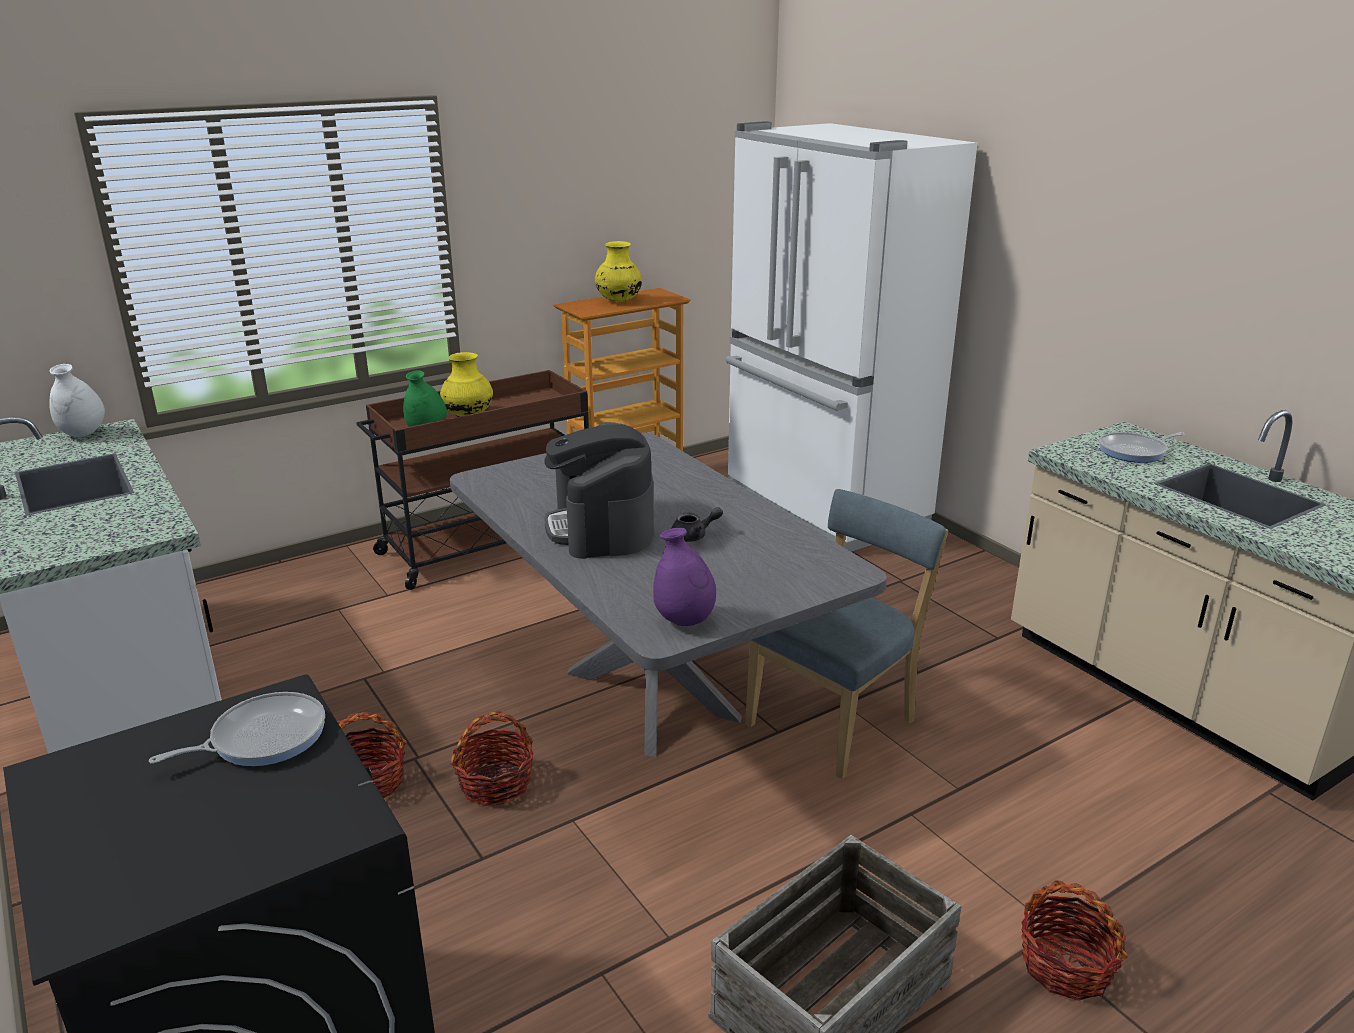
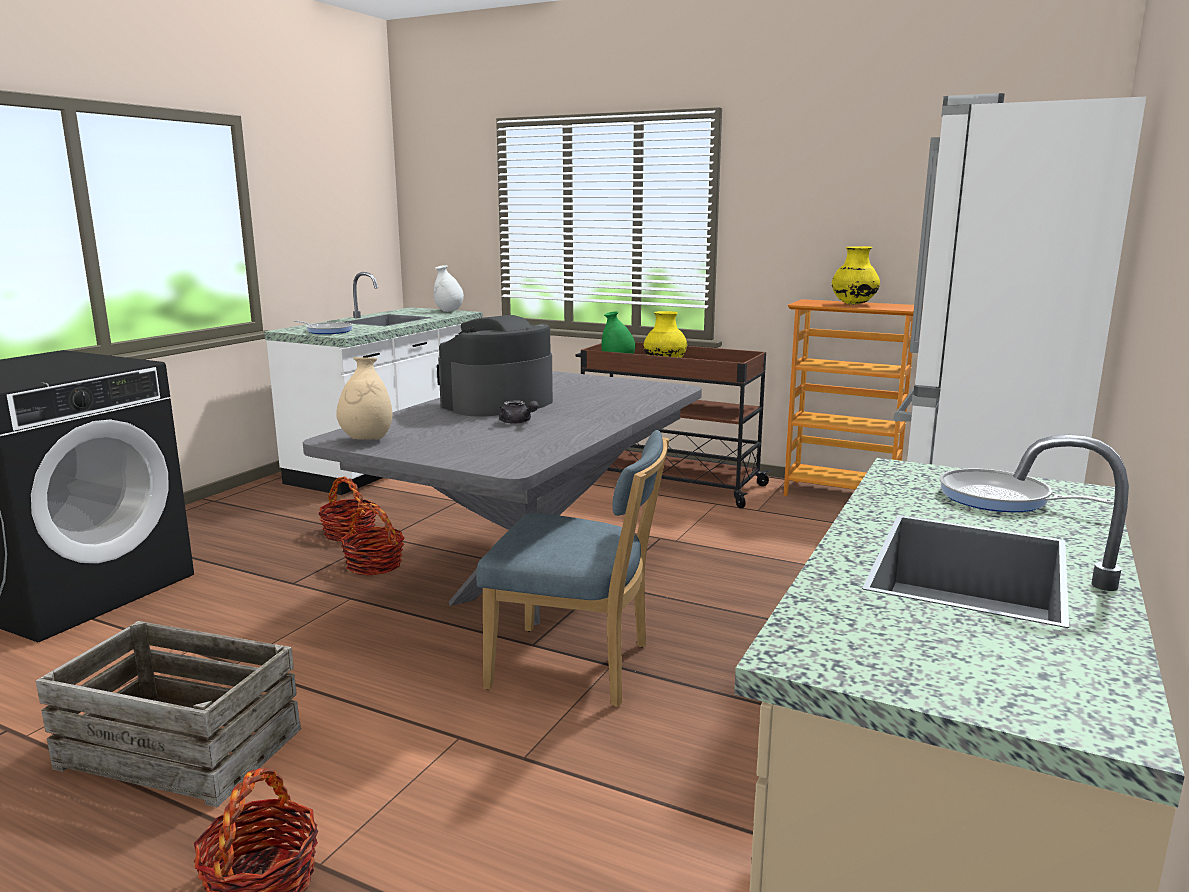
camera: 60 degrees right, 10 degrees down
frying pan [149,692,325,766] -> frying pan moved to [294,321,353,334]
purple vase [653,528,716,626] -> beige vase [336,357,392,440]

